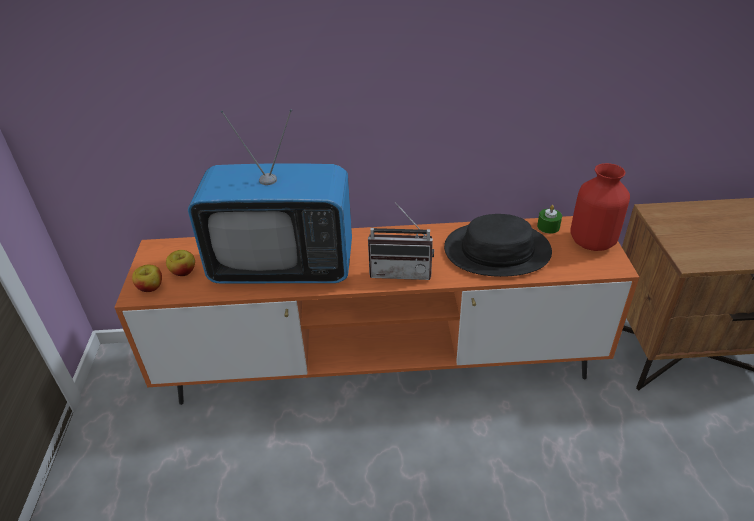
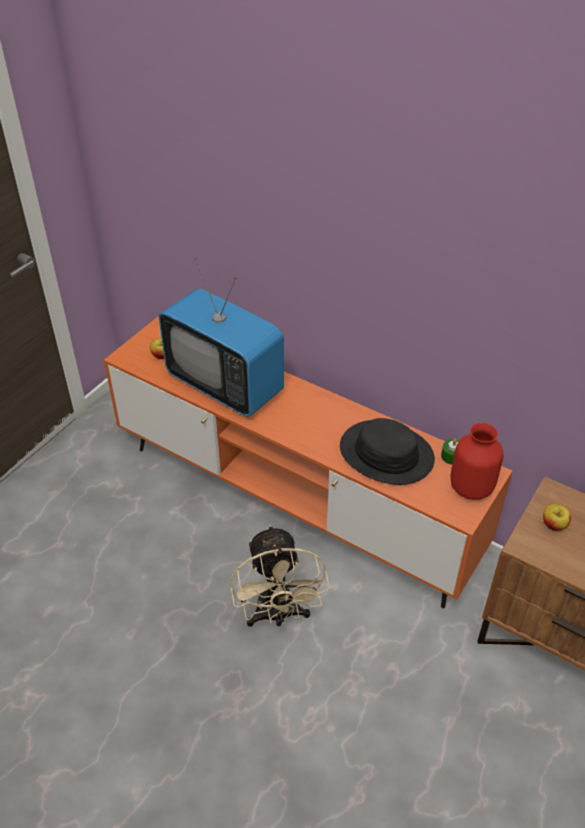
camera: 35 degrees right, 5 degrees up
apple [132,265,162,292] -> apple moved to [543,504,571,531]
radio [368,202,434,280] -> none
none -> beige fan [230,524,330,627]

